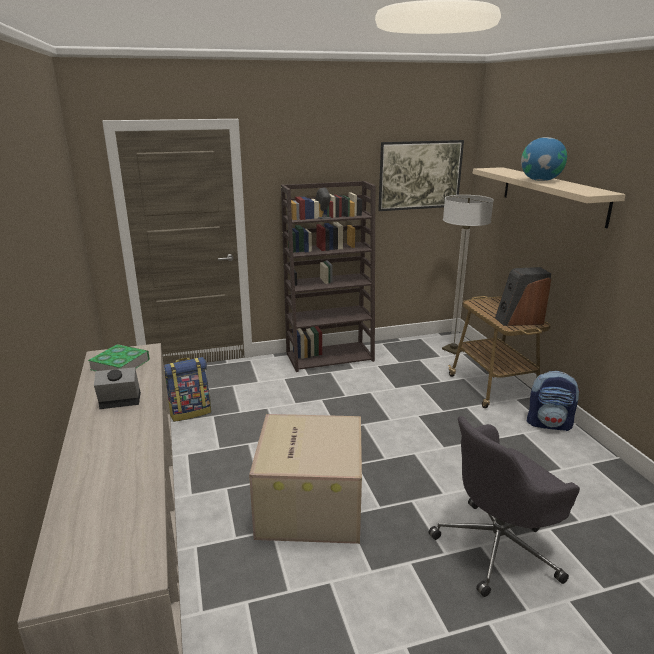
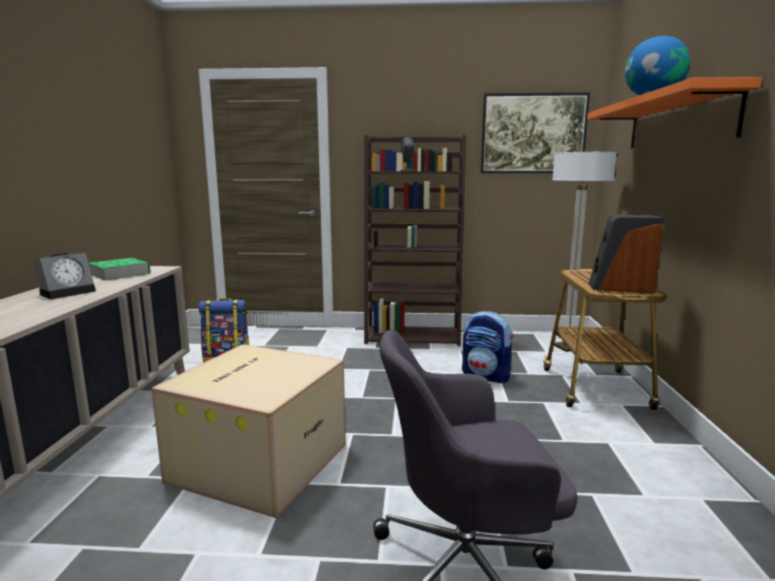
camera: 20 degrees right, 10 degrees down
alarm clock [94,367,141,409] -> alarm clock turned 120 degrees clockwise [33,253,96,299]
beige shelf [473,167,626,228] -> orange shelf [587,77,762,148]
backpack [527,371,580,431] -> backpack moved to [462,311,514,383]

